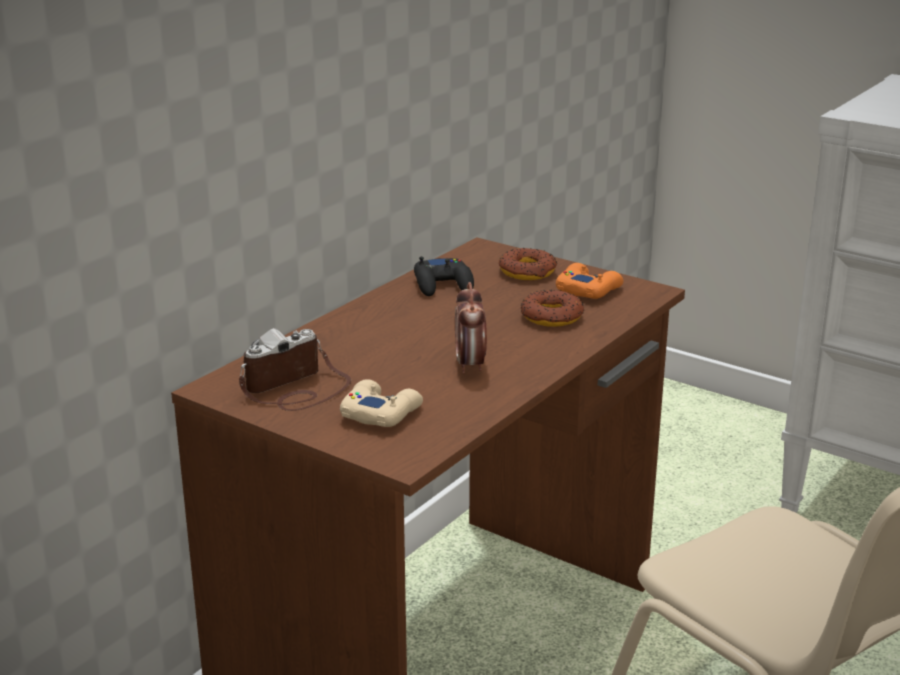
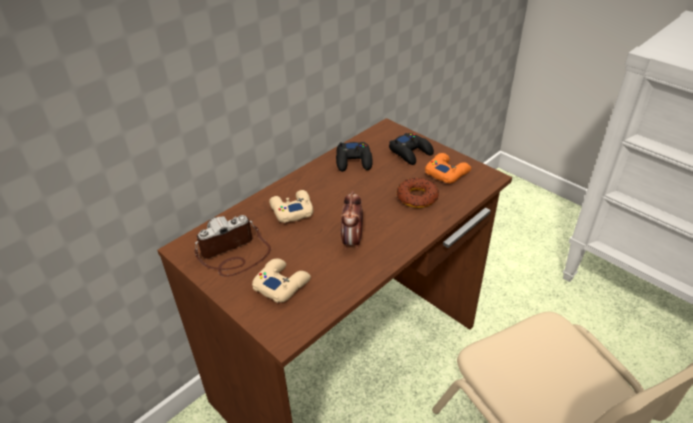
camera: 10 degrees right, 15 degrees up
donut [499,248,557,280] -> black game controller [389,133,434,165]
none -> beige game controller [269,190,313,223]

